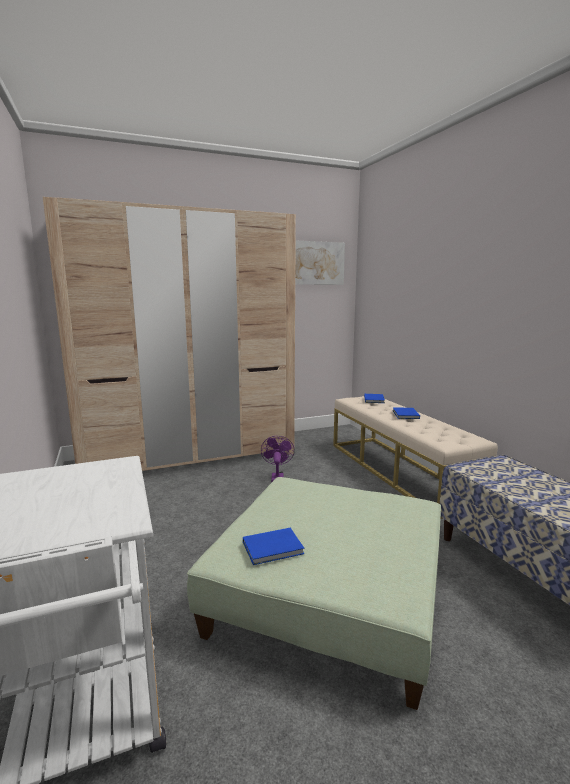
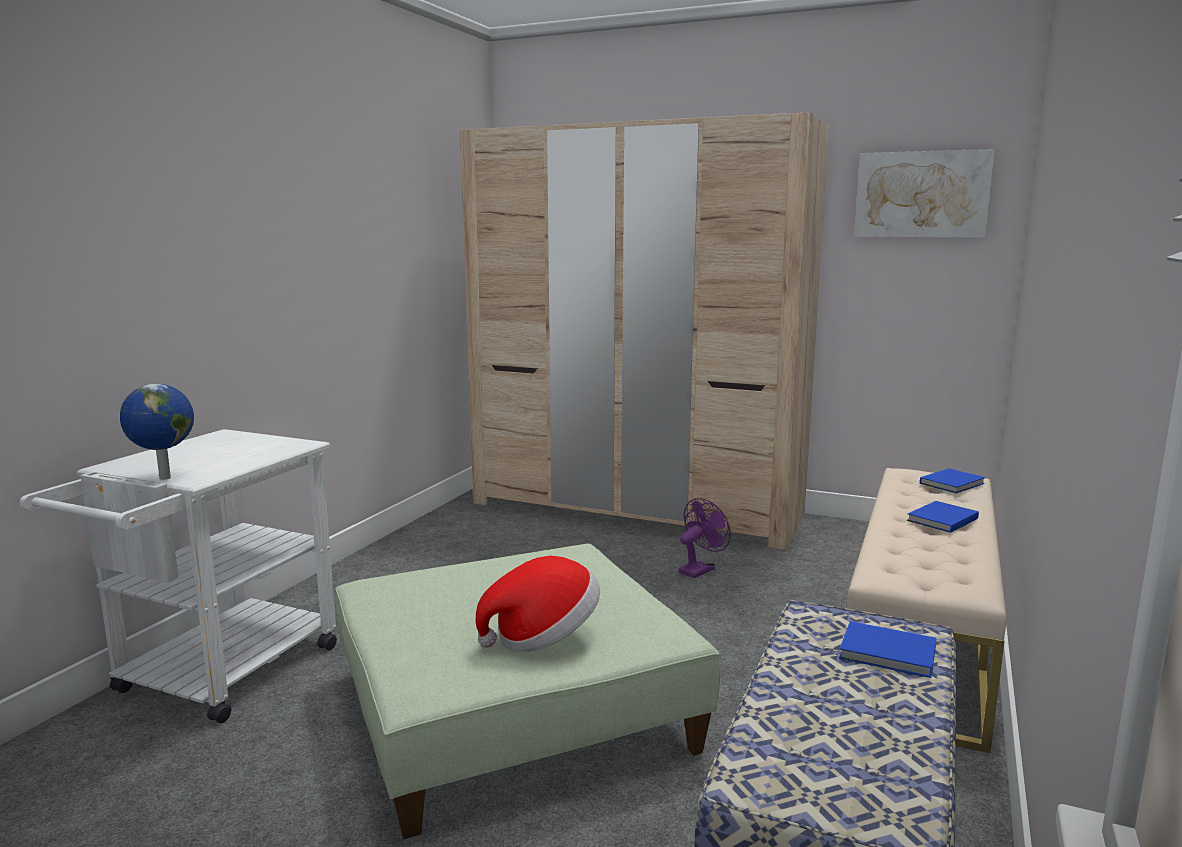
camera: 45 degrees right, 0 degrees up
blue book [243,528,304,565] -> blue book moved to [839,621,937,678]
none -> globe [120,384,194,480]
none -> hat [476,556,600,653]

